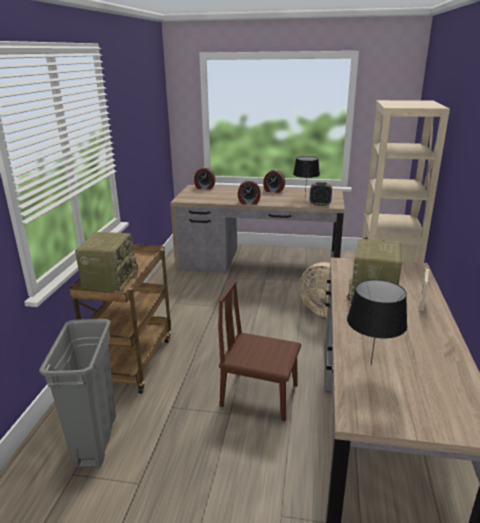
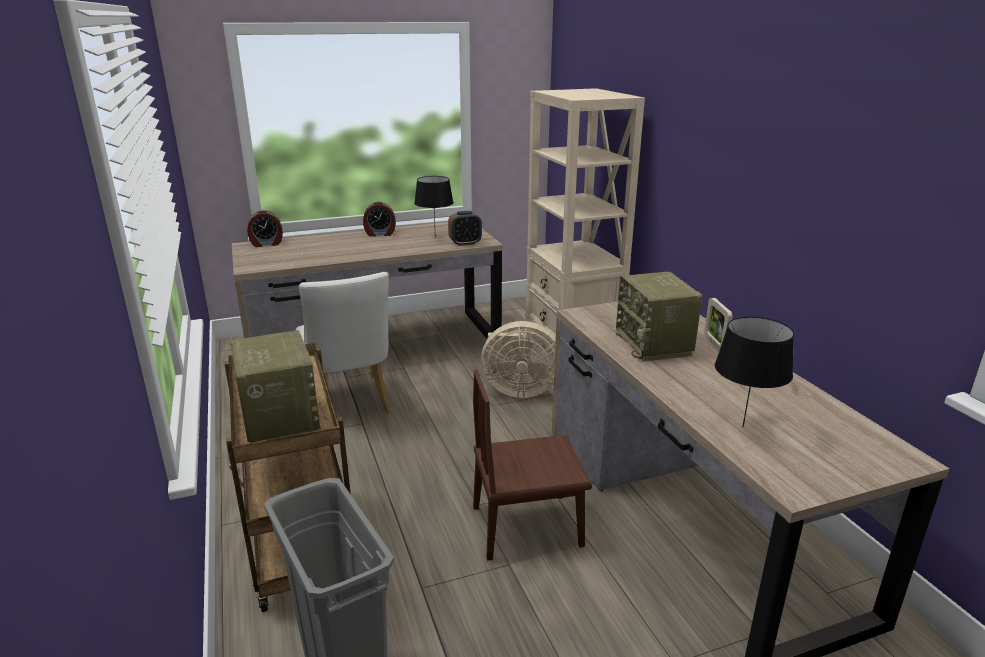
camera: 30 degrees left, 0 degrees up
alarm clock [238,180,261,204] -> none
none -> white chair [295,272,390,412]

